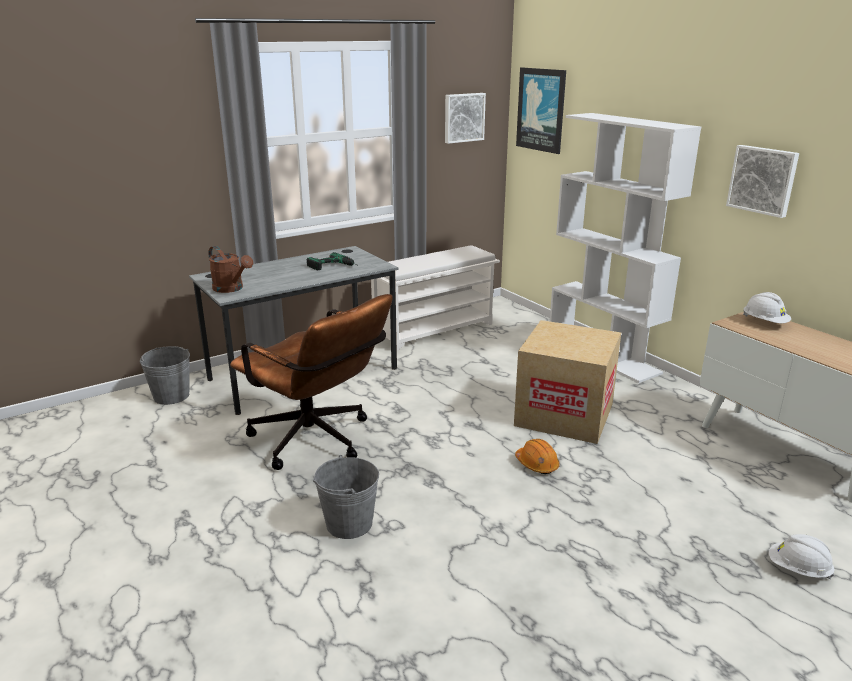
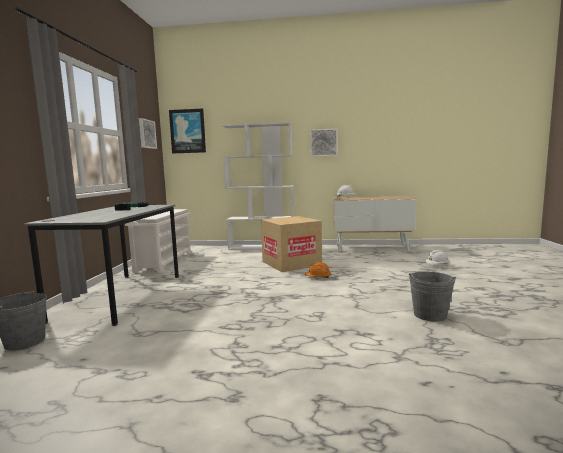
camera: 50 degrees left, 15 degrees down
brown watering can [208,246,253,293] -> none
brown office chair [230,294,393,470] -> none
grey bucket [313,455,379,539] -> grey bucket moved to [409,272,456,322]

